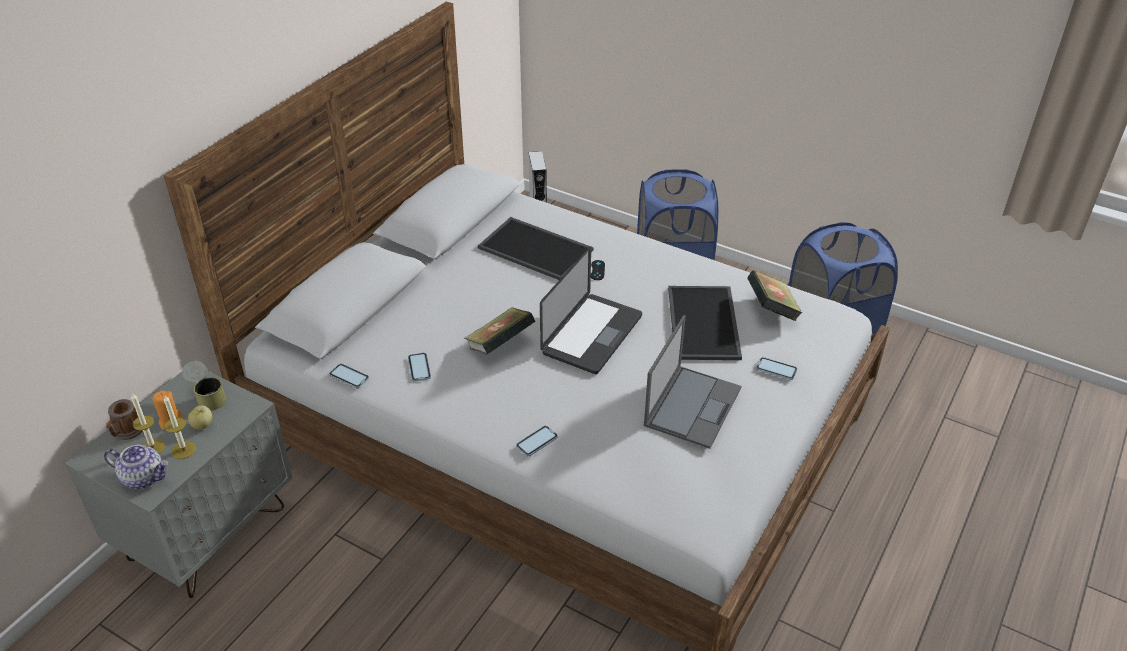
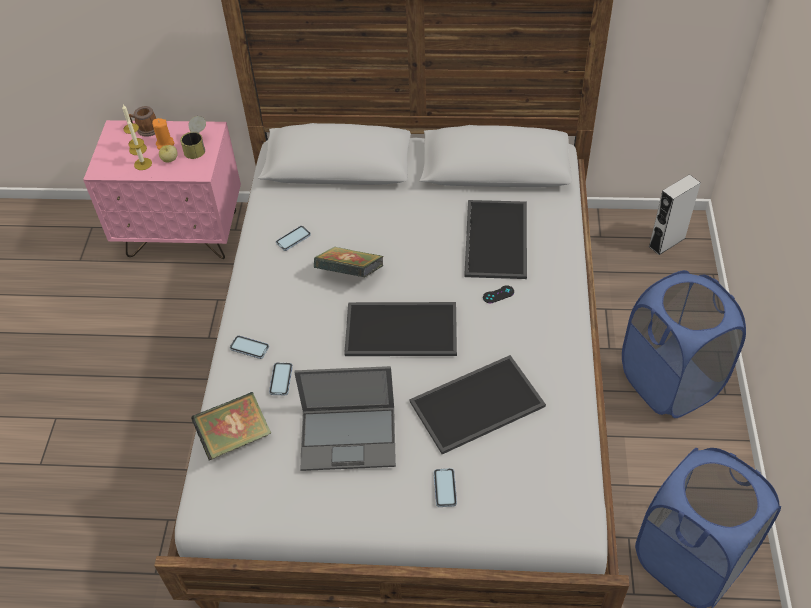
camera: 65 degrees right, 10 degrees up
grey nightstand [65,371,293,598] -> pink nightstand [83,120,241,259]
teapot [104,445,169,489] -> none
phone [329,364,369,388] -> phone moved to [269,363,293,395]
laptop [540,246,642,374] -> tray [344,302,457,356]
book [747,270,802,321] -> book moved to [191,392,271,461]

